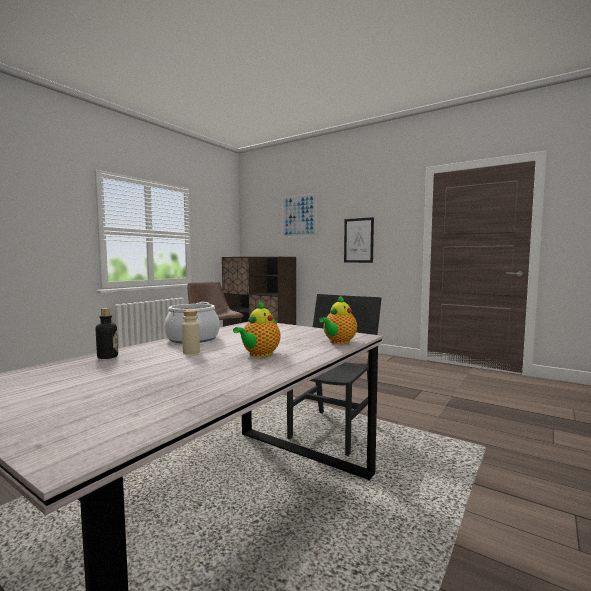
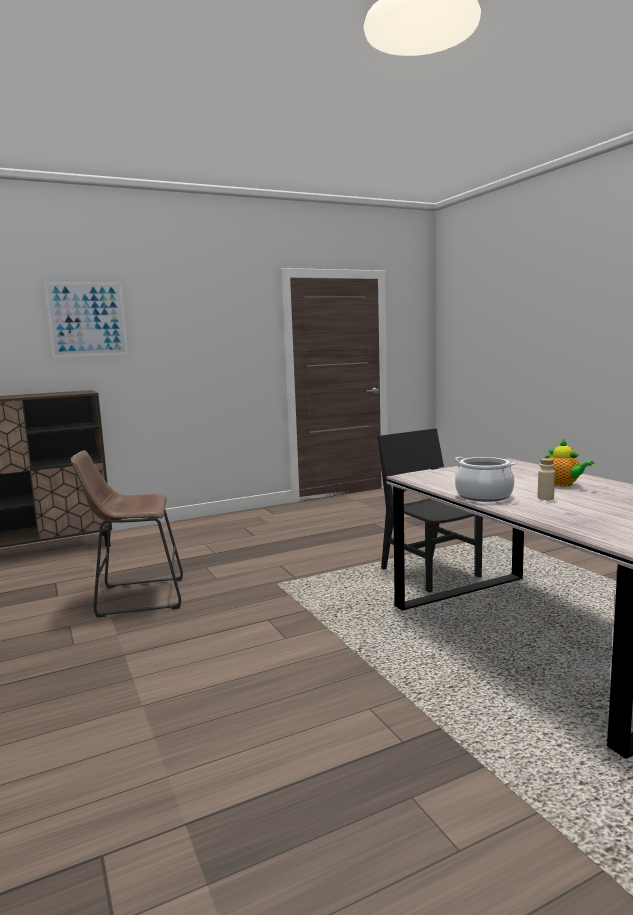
camera: 60 degrees left, 5 degrees up
bottle [96,308,118,359] -> none
teapot [319,295,357,344] -> none
picture [344,217,374,263] -> none

